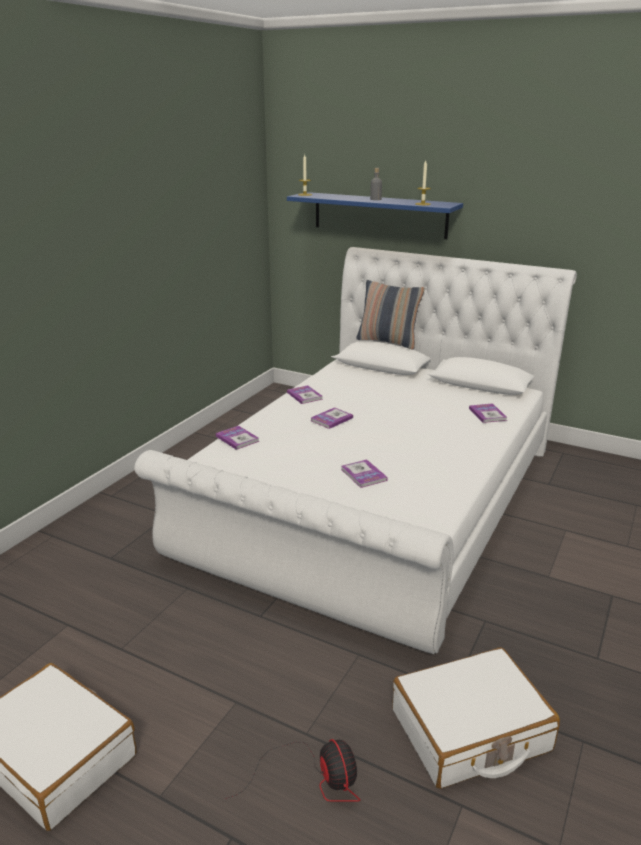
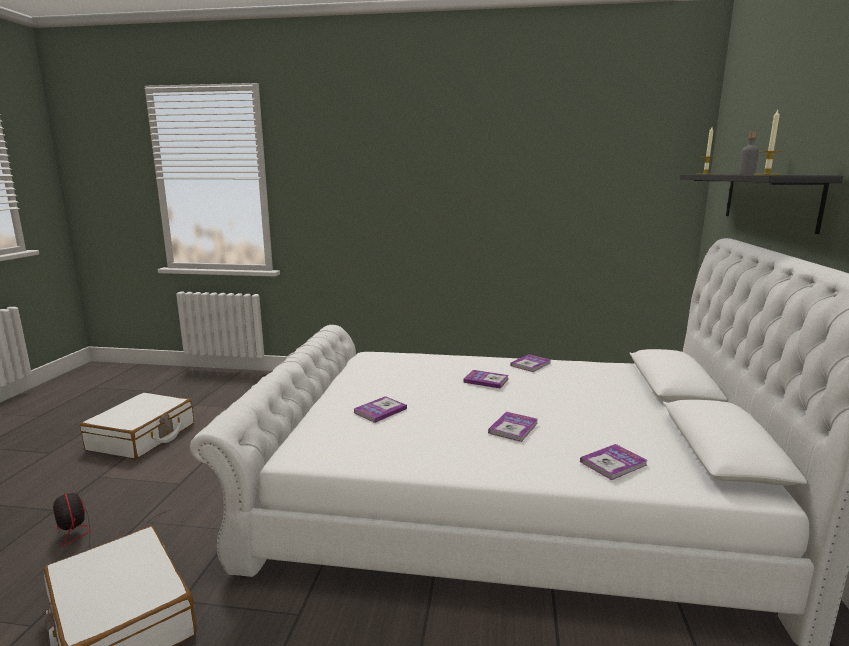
camera: 70 degrees right, 10 degrees down
book [216,426,260,450] -> book moved to [488,412,538,442]
fan [225,739,360,801] -> fan turned 90 degrees clockwise [53,493,170,549]
blue shelf [287,192,463,239] -> black shelf [680,174,843,234]
pillow [356,280,425,349] -> none

